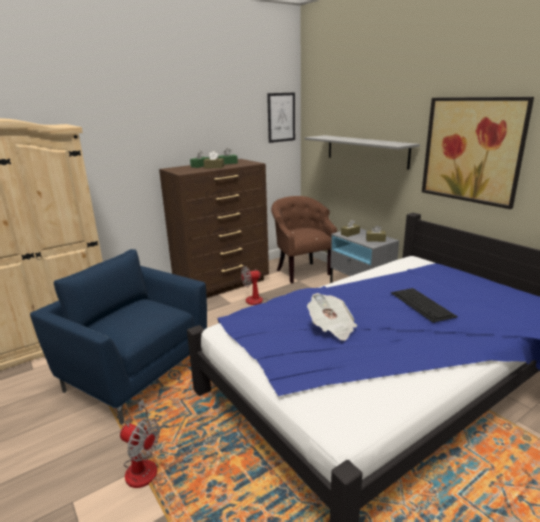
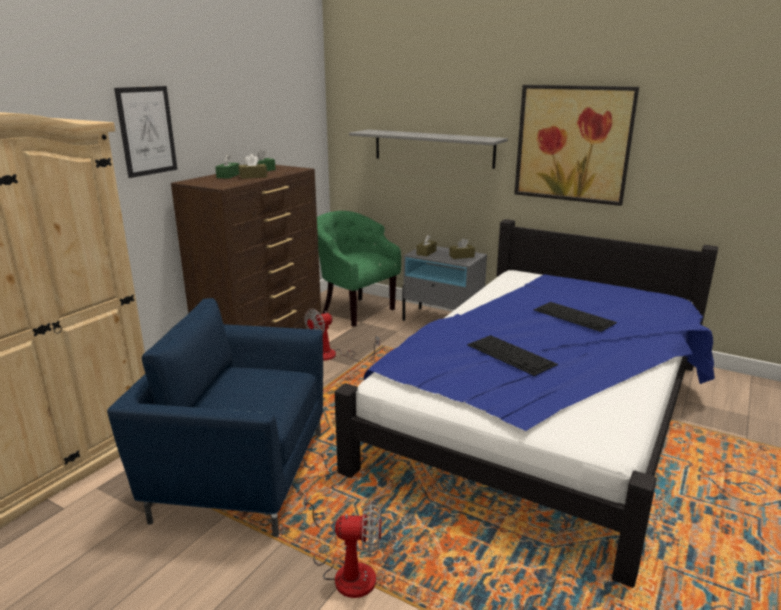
camera: 25 degrees left, 0 degrees up
picture [267,93,295,143] -> picture moved to [114,86,177,178]
brown armchair [271,196,337,283] -> green armchair [317,211,401,327]
newspaper [307,293,357,341] -> keyboard [467,335,558,376]

